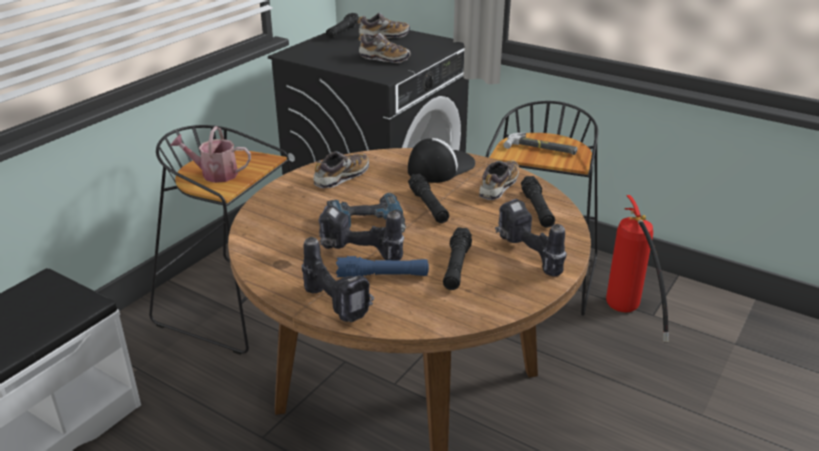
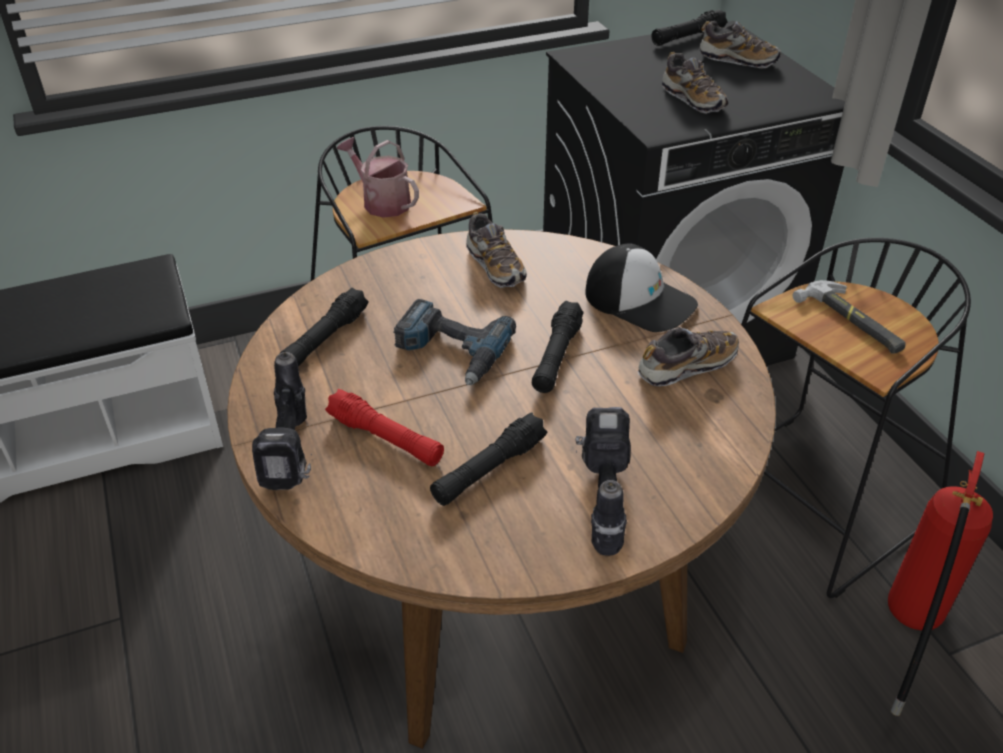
camera: 35 degrees right, 10 degrees up
shoe [314,151,369,188] -> shoe turned 75 degrees clockwise [466,212,527,288]
power drill [319,206,404,260] -> none
blue flashlight [336,256,429,277] -> red flashlight [325,389,444,466]
cap [408,138,475,183] -> cap turned 45 degrees clockwise [585,243,698,332]
black flashlight [521,176,555,228] -> black flashlight moved to [279,287,369,367]

